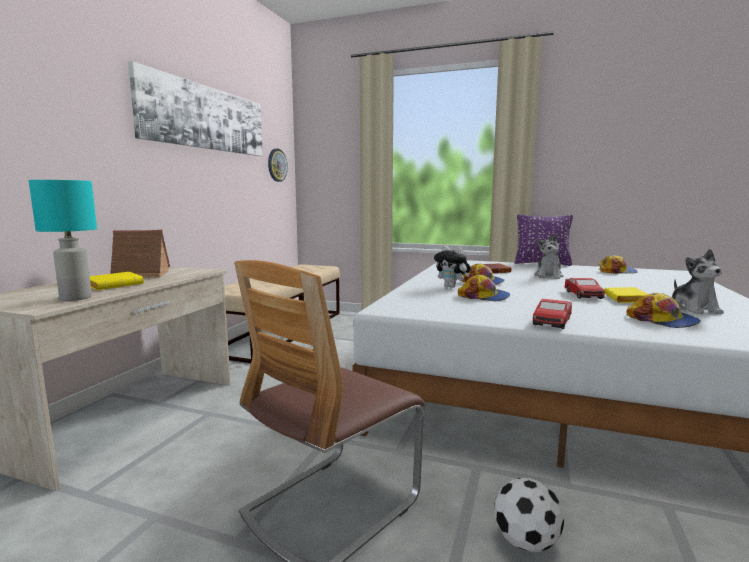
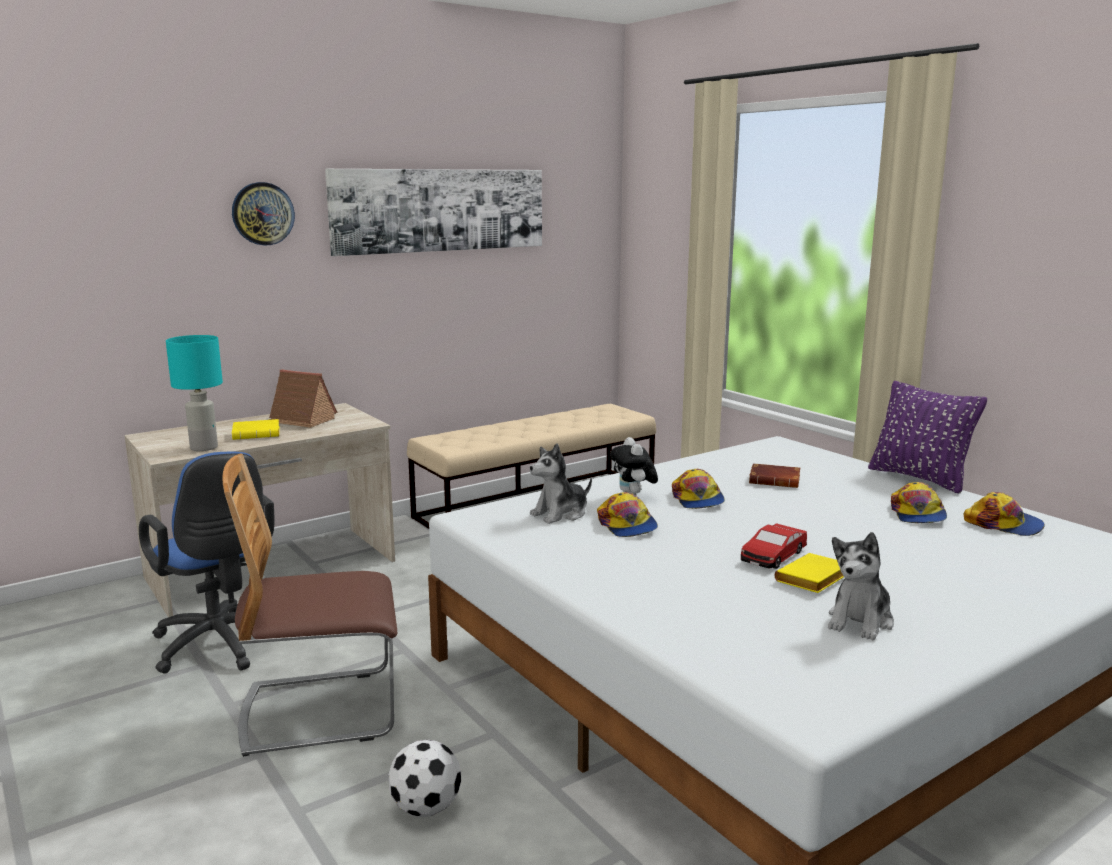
camera: 35 degrees right, 5 degrees up
wall clock [268,149,288,182] -> wall clock moved to [232,182,295,246]
toy car [533,299,572,329] -> none
plush toy [534,233,563,279] -> plush toy moved to [530,443,592,524]
cap [626,293,701,328] -> cap moved to [891,482,947,523]
none -> blue office chair [139,452,274,674]

